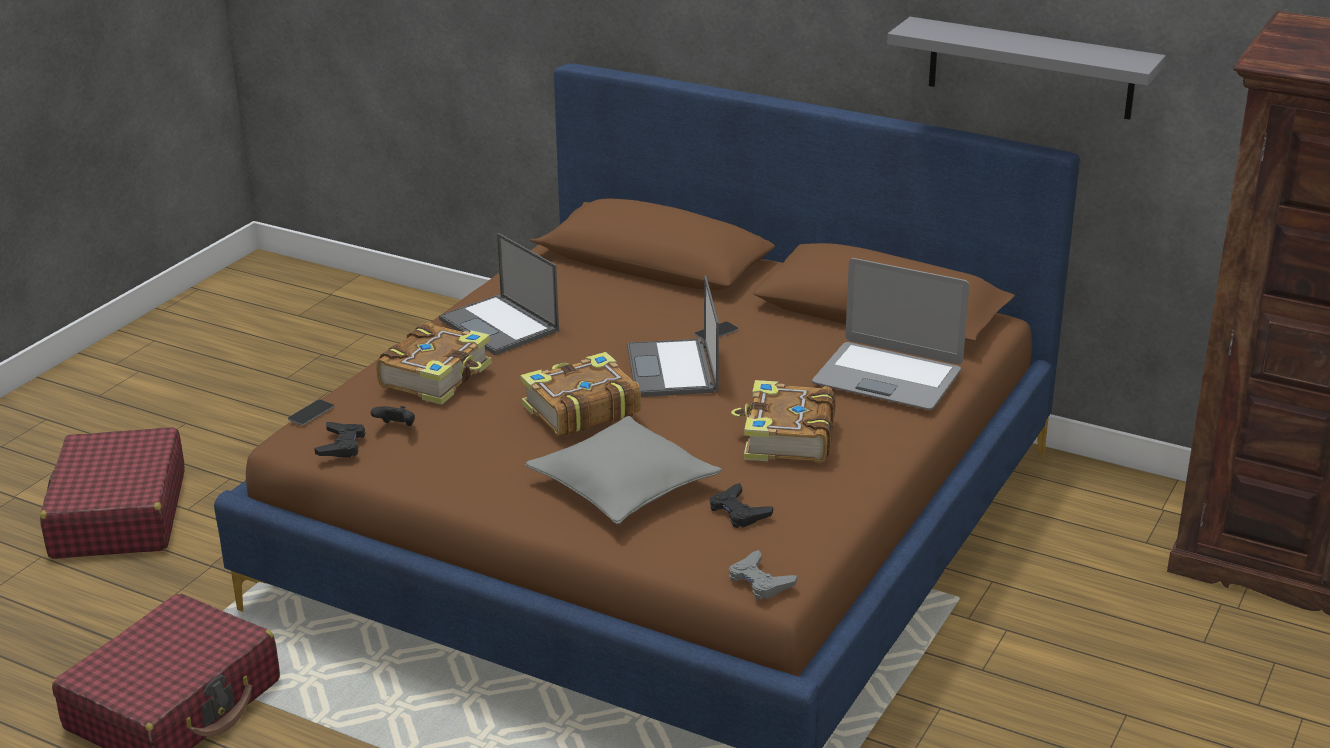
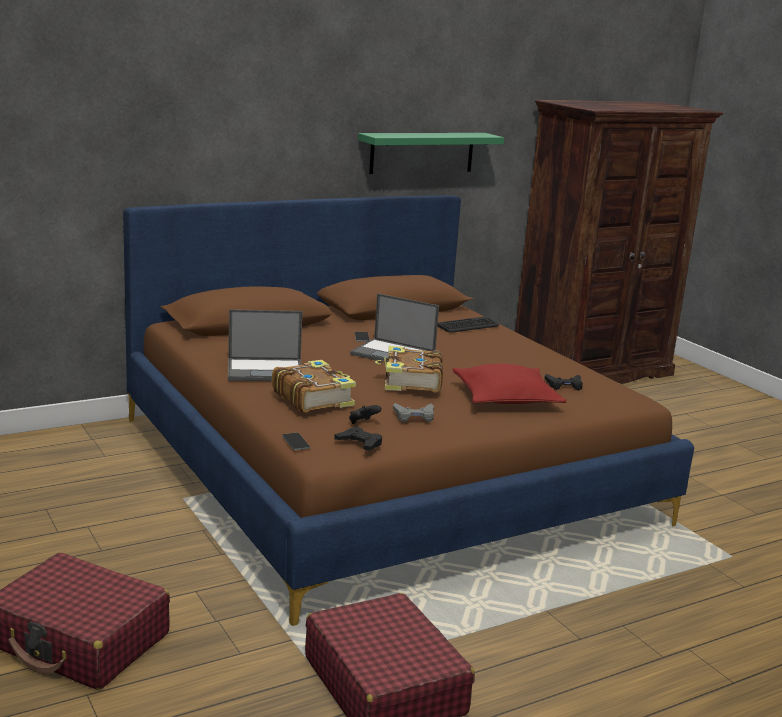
camera: 60 degrees left, 10 degrees down
grey pillow [525,416,722,524] -> red pillow [453,364,566,404]
grey game controller [729,550,797,600] -> grey game controller moved to [393,403,434,422]
book [731,380,836,463] -> none
laptop [812,258,969,410] -> keyboard [437,316,499,333]
grey shelf [887,17,1166,120] -> green shelf [358,133,504,174]

